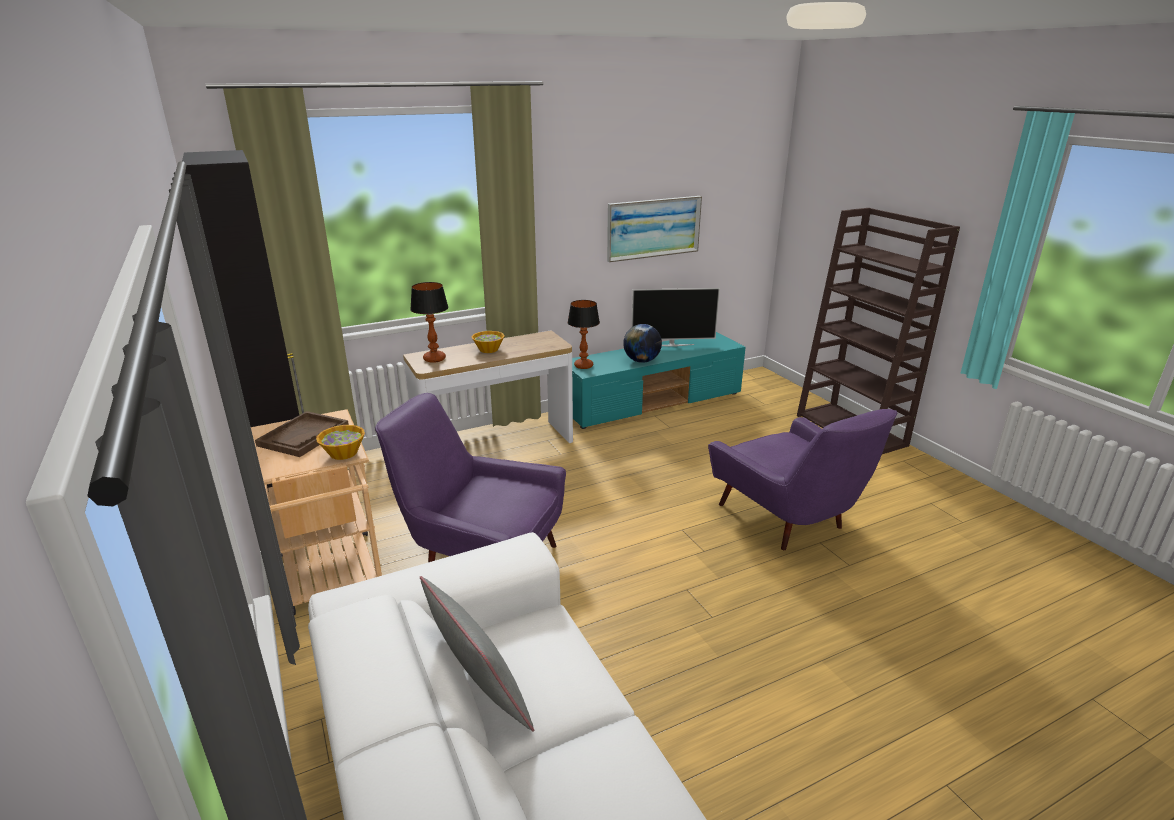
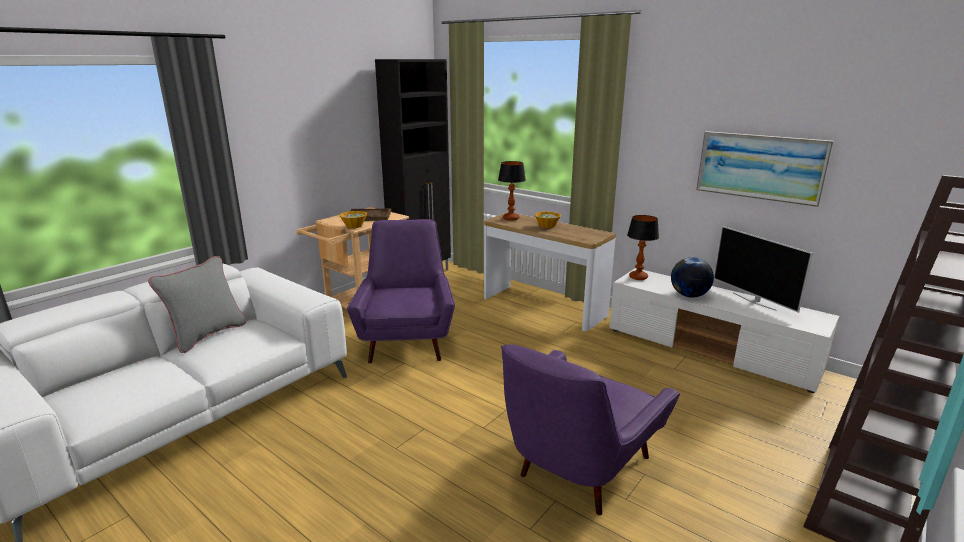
camera: 65 degrees right, 5 degrees down
turquoise tv stand [572,332,746,429] -> white tv stand [609,268,839,393]

